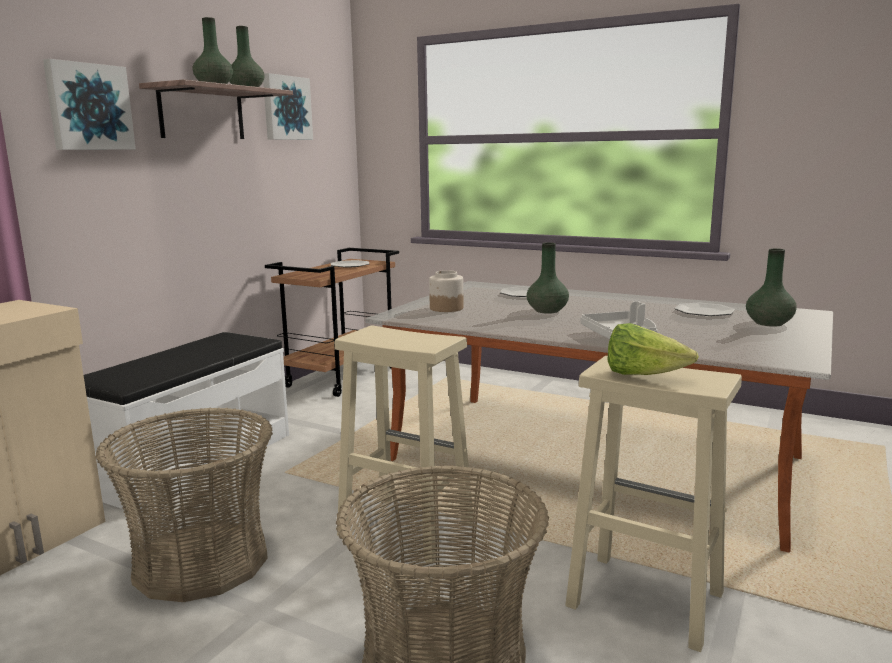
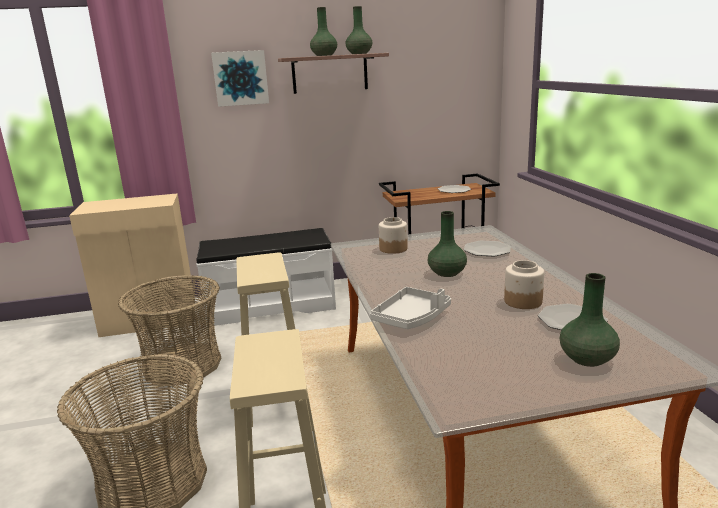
camera: 50 degrees right, 5 degrees up
picture [263,73,313,140] -> none
lettuce [607,323,699,375] -> none
none -> jar [504,260,544,309]

